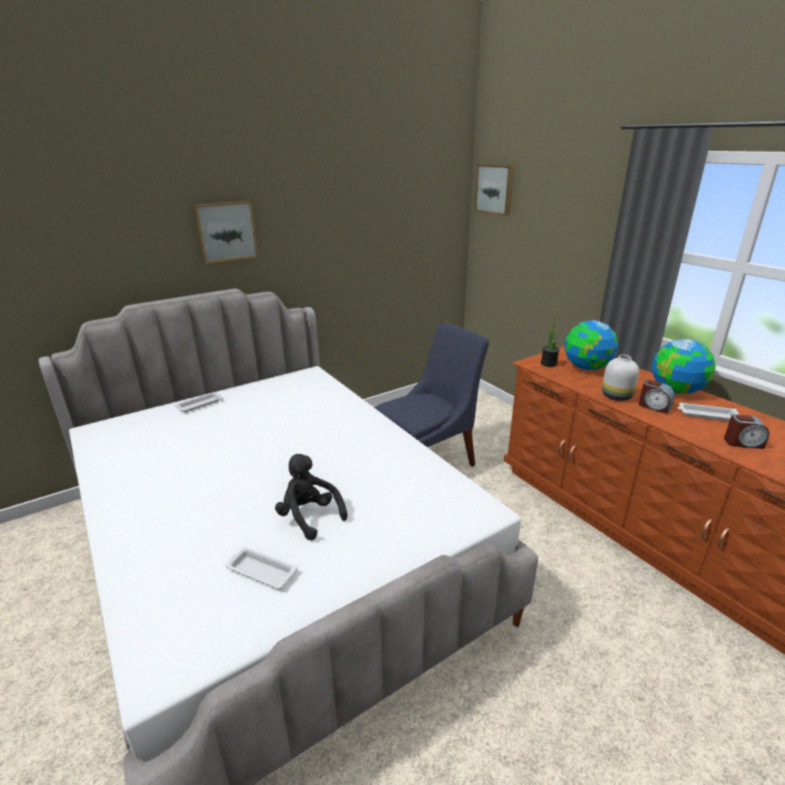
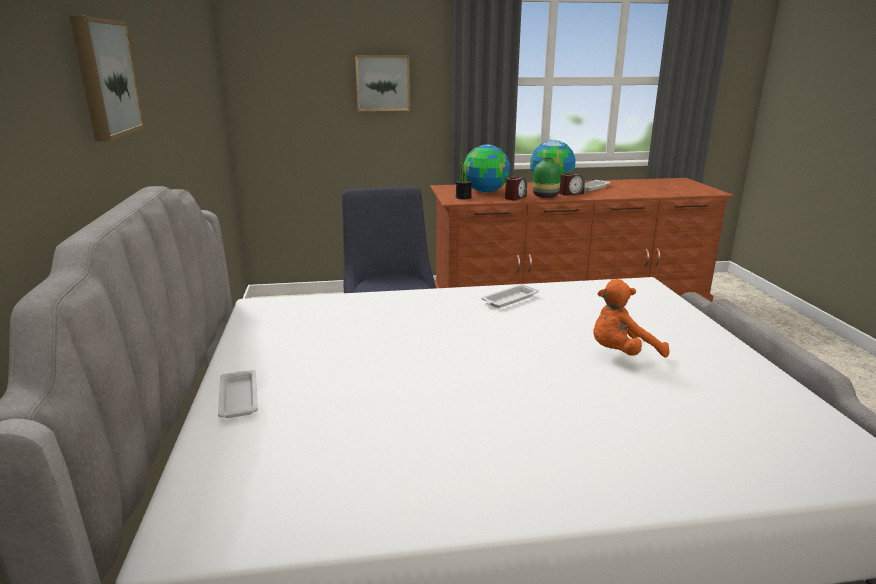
camera: 65 degrees left, 5 degrees down
white tray [225,547,298,589] -> white tray moved to [481,284,539,308]
black plush toy [275,454,347,541] -> orange plush toy [593,279,670,357]
picture [475,164,514,216] -> picture moved to [355,55,410,111]
white vase [602,355,639,401] -> green vase [533,158,561,198]
alarm clock [724,414,769,449] -> alarm clock moved to [505,176,527,200]

